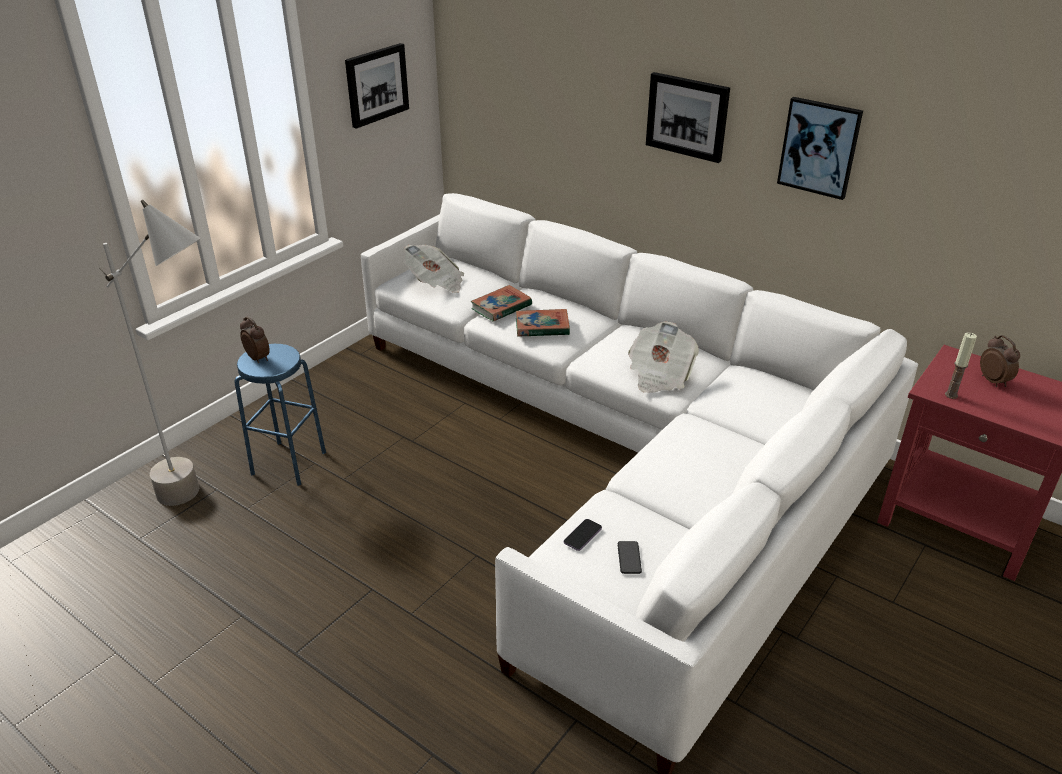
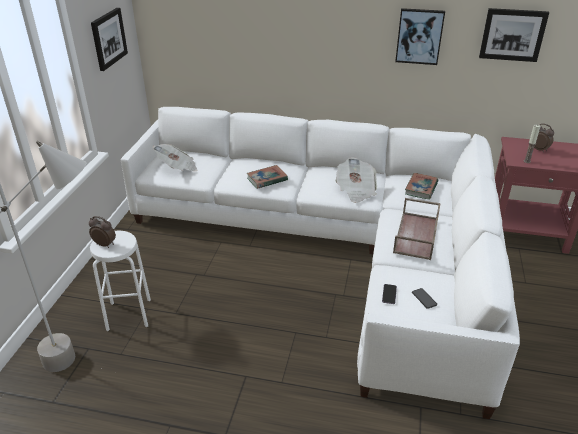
camera: 25 degrees left, 0 degrees up
blue stool [234,344,326,486] -> white stool [90,231,151,331]
book [471,285,532,322] -> book moved to [405,173,438,200]
picture [646,72,730,163] -> picture moved to [479,8,549,62]
none -> brown tray [393,198,441,260]

